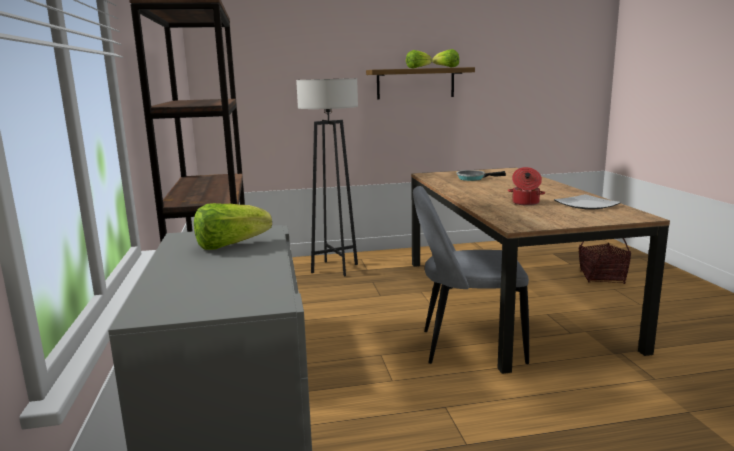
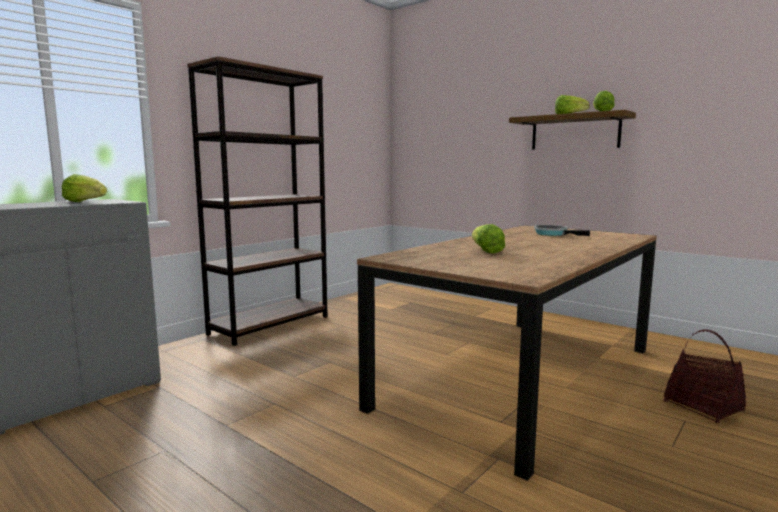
camera: 50 degrees right, 5 degrees down
grey floor lamp [296,78,358,276] -> none
grey chair [413,186,529,364] -> none
cooking pot [508,167,545,206] -> lettuce [472,224,505,253]
plate [554,194,621,210] -> none

